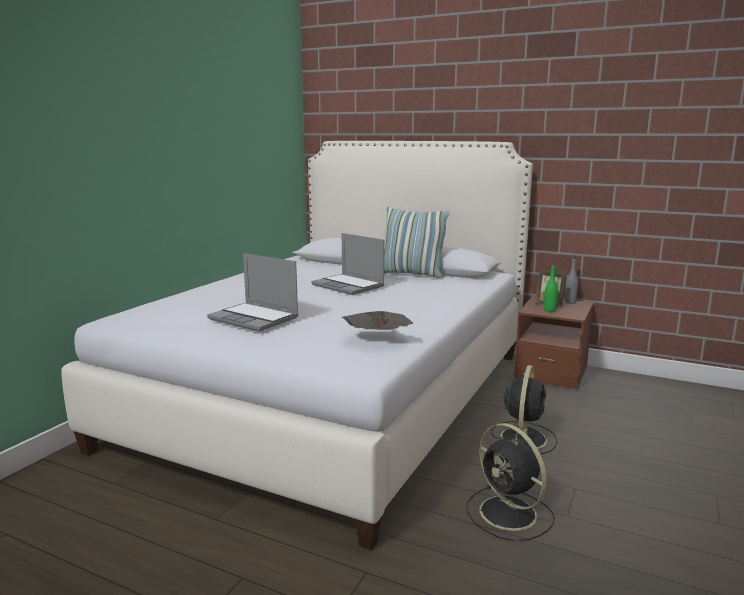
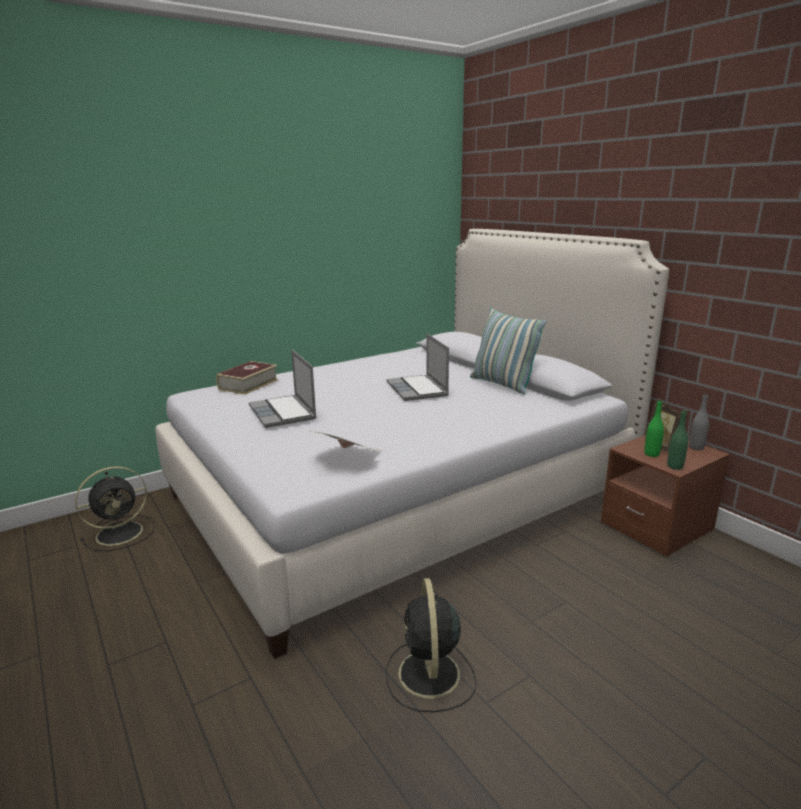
camera: 30 degrees right, 5 degrees up
black fan [491,365,557,454] -> black fan moved to [75,466,155,551]
none -> book [216,361,278,395]
none -> green bottle [667,409,688,470]

